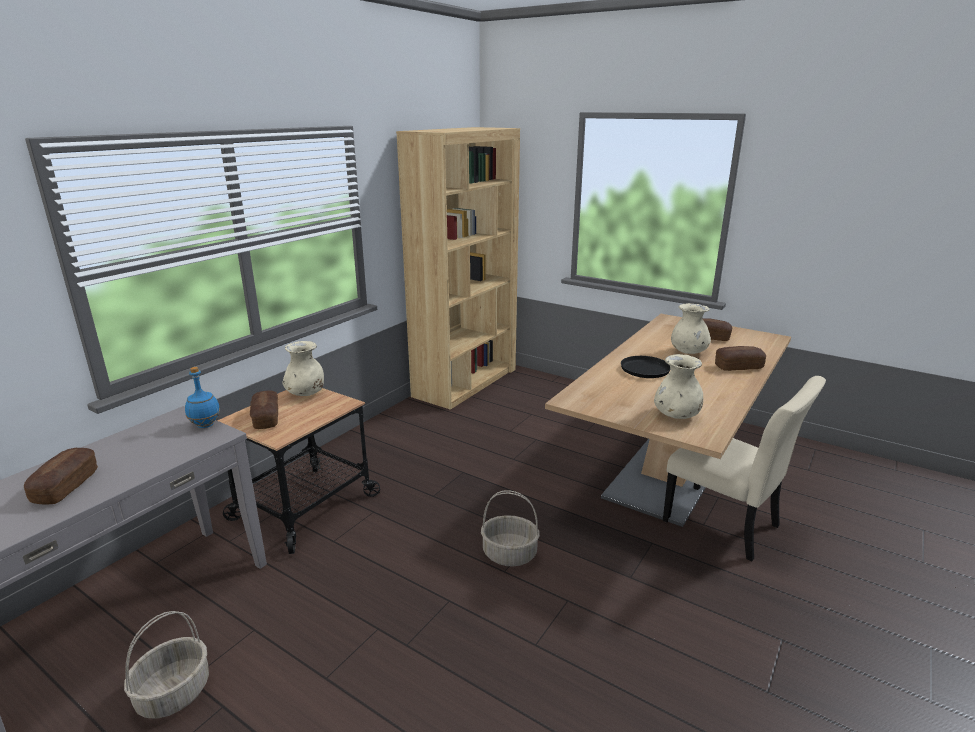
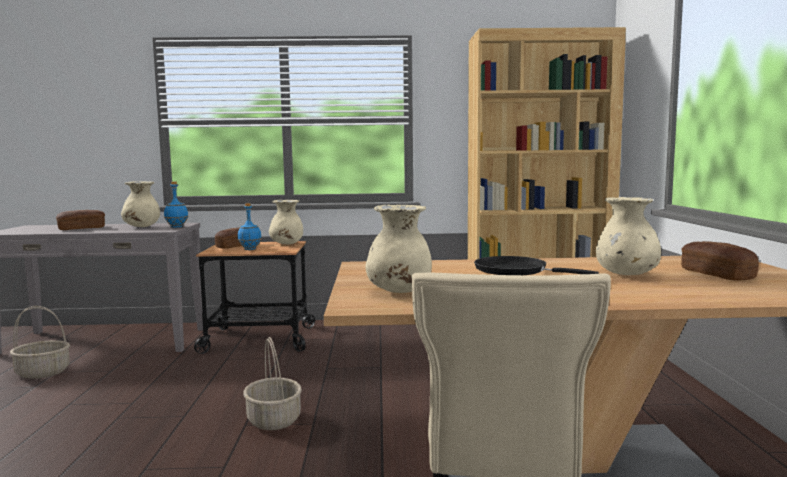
camera: 55 degrees right, 15 degrees down
bread [715,346,766,371] -> none
none -> beige vase [121,181,160,227]
none -> blue bottle [238,203,262,250]

